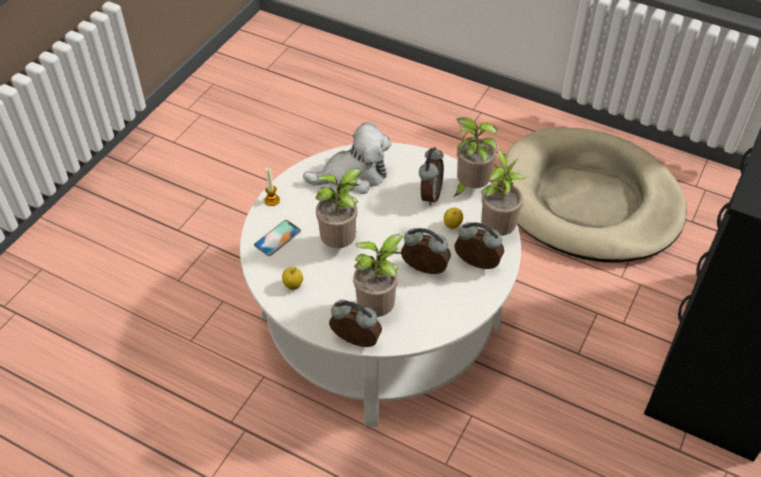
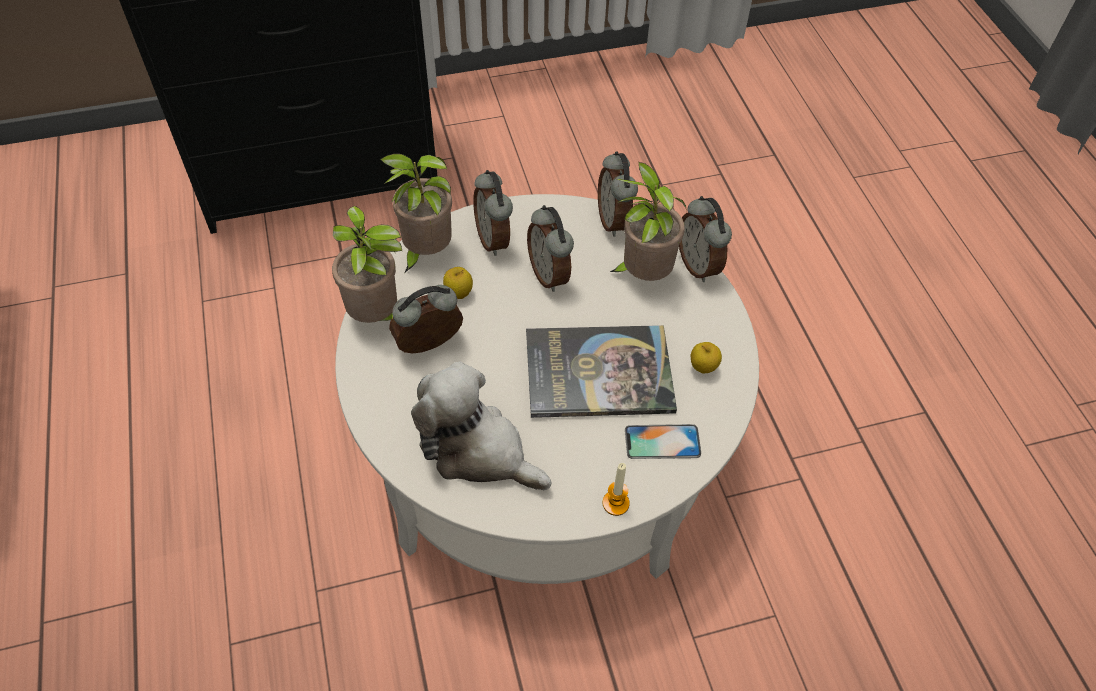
camera: 135 degrees left, 5 degrees up
potted plant [315,168,362,248] -> book [526,325,677,418]
beige dog bed [501,127,687,263] -> none
none -> alarm clock [598,151,638,237]

